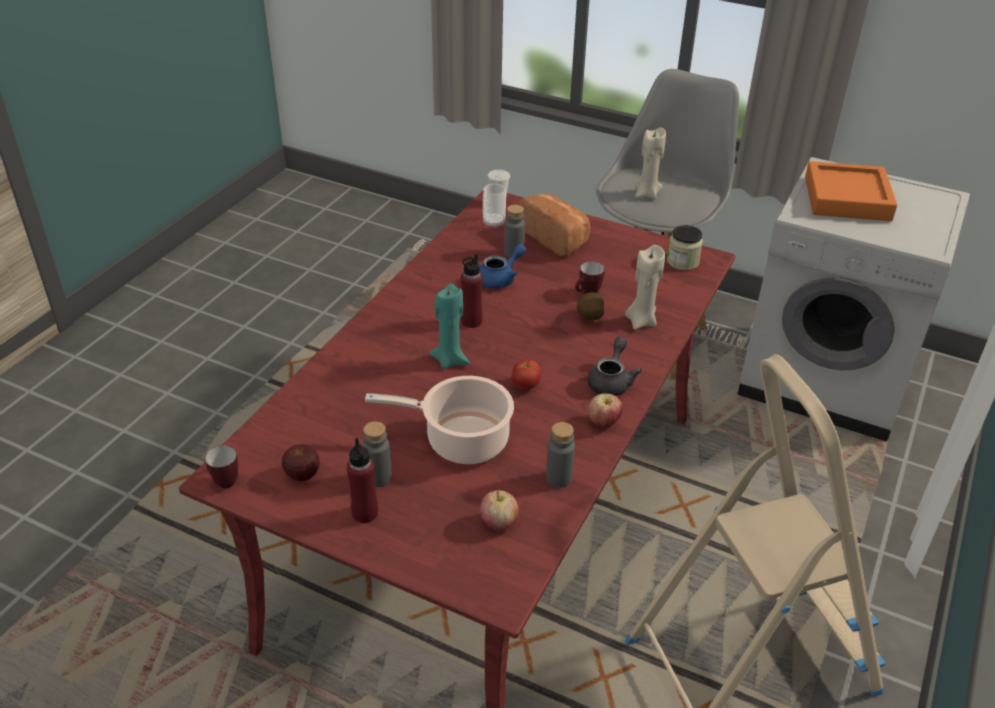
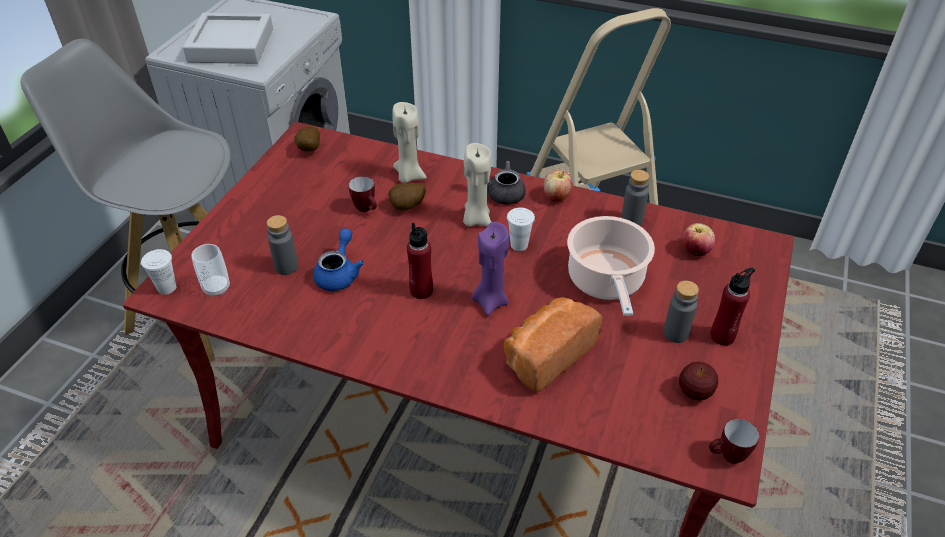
camera: 95 degrees left, 5 degrees up
turquoise candle [429,284,470,369] -> purple candle [472,222,509,315]
blue teapot [480,244,526,289] -> blue teapot turned 60 degrees clockwise [313,228,364,291]
tomato [511,360,541,390] -> white cup [507,208,535,251]
bread [519,193,590,257] -> bread moved to [504,297,602,392]
beige candle [635,127,666,199] -> beige candle moved to [463,143,491,227]
jar [667,225,703,270] -> potato [294,126,320,152]
orange tray [805,161,897,221] -> grey tray [183,13,273,64]

